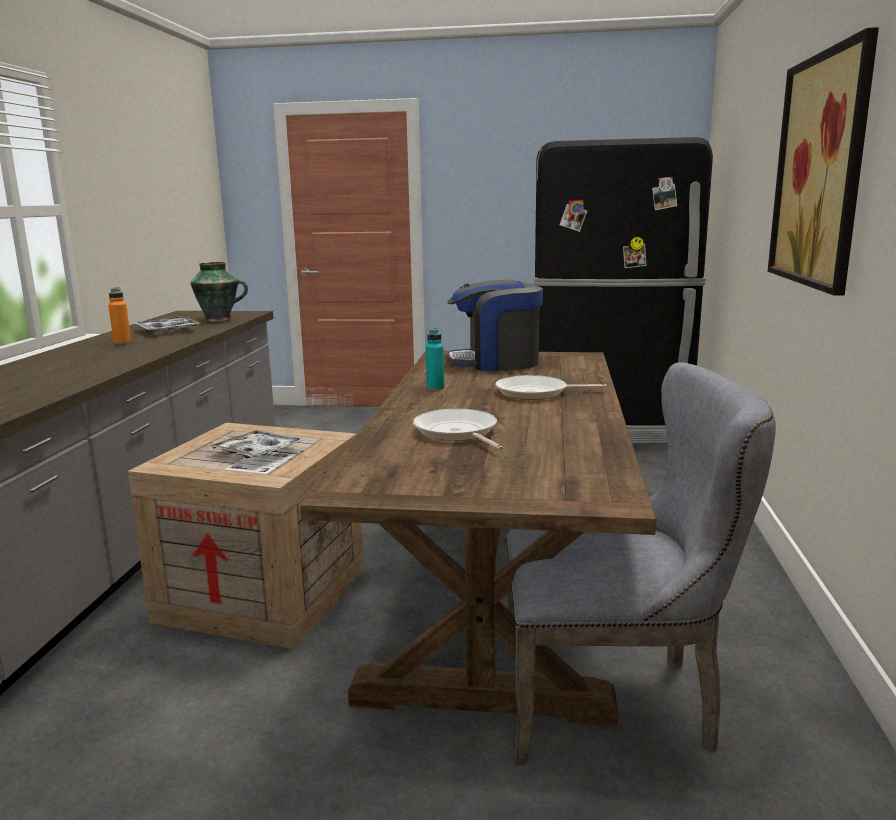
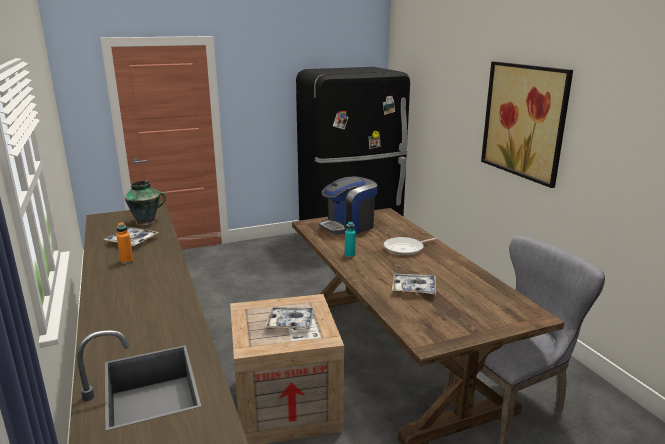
camera: 30 degrees left, 5 degrees up
frying pan [413,409,504,450] -> tray [392,273,436,295]

